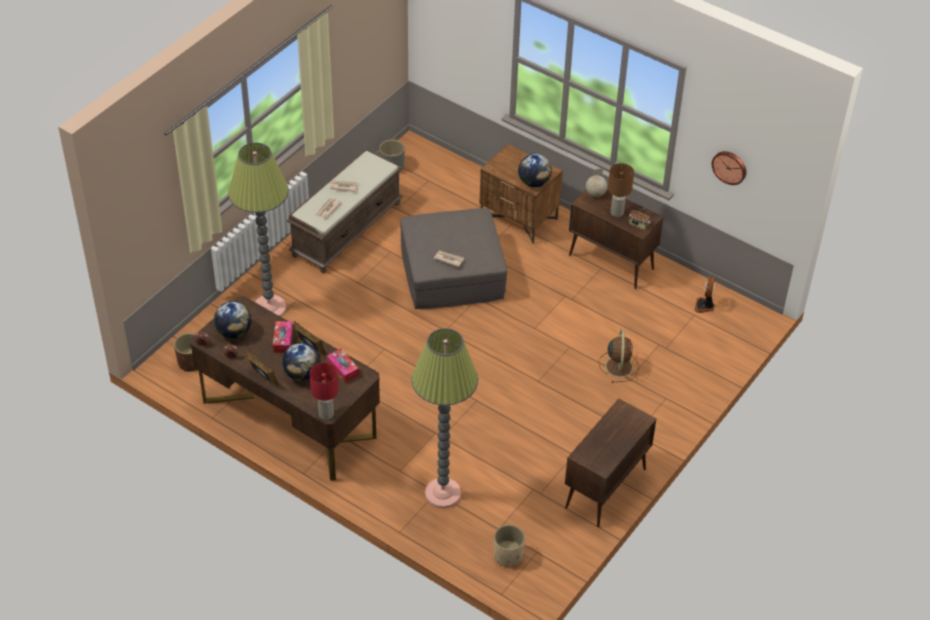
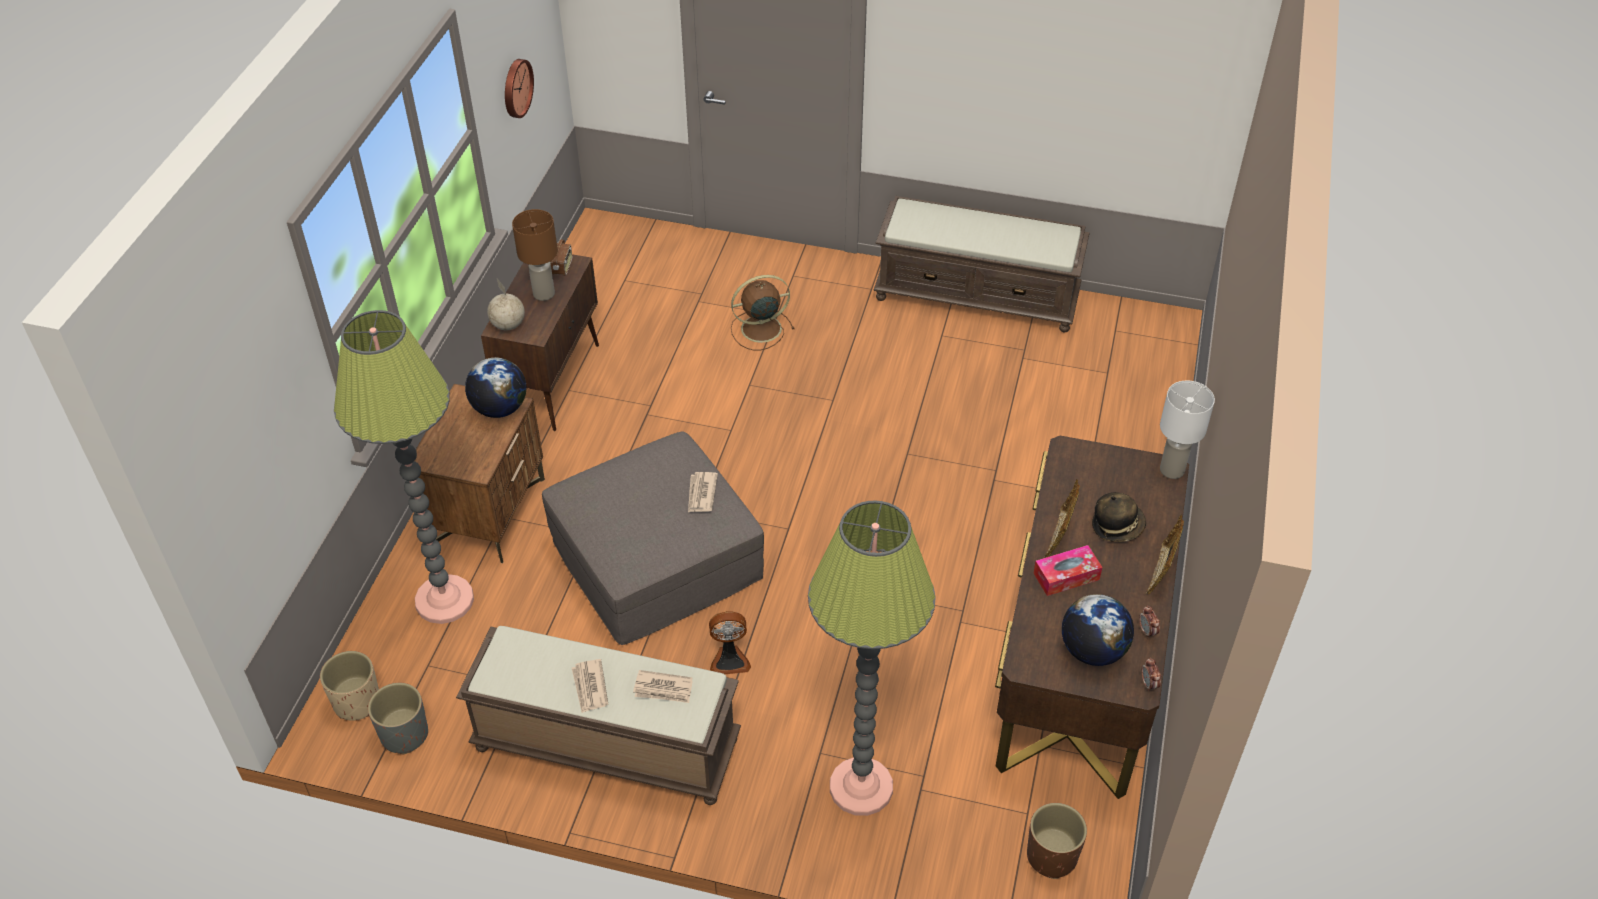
camera: 110 degrees left, 0 degrees up
globe [282,343,320,381] -> hat [1092,492,1146,542]
red table lamp [310,362,339,420] -> white table lamp [1160,381,1215,479]
tissue box [327,348,359,383] -> none
floor lamp [411,328,478,509] -> floor lamp moved to [334,310,474,624]
beige planter [494,525,525,567] -> beige planter moved to [320,651,379,721]
brown cabinet [565,398,656,527] -> brown bench [874,196,1090,332]
fan [694,276,715,313] -> fan moved to [709,611,751,674]

